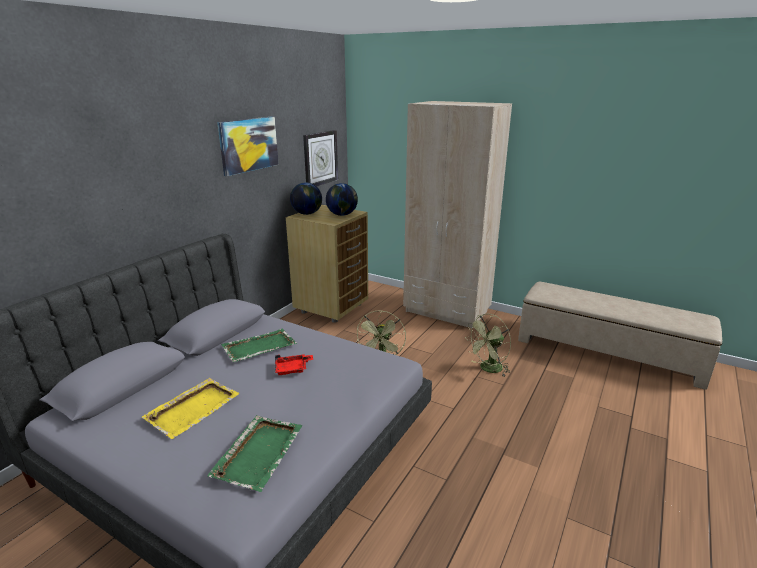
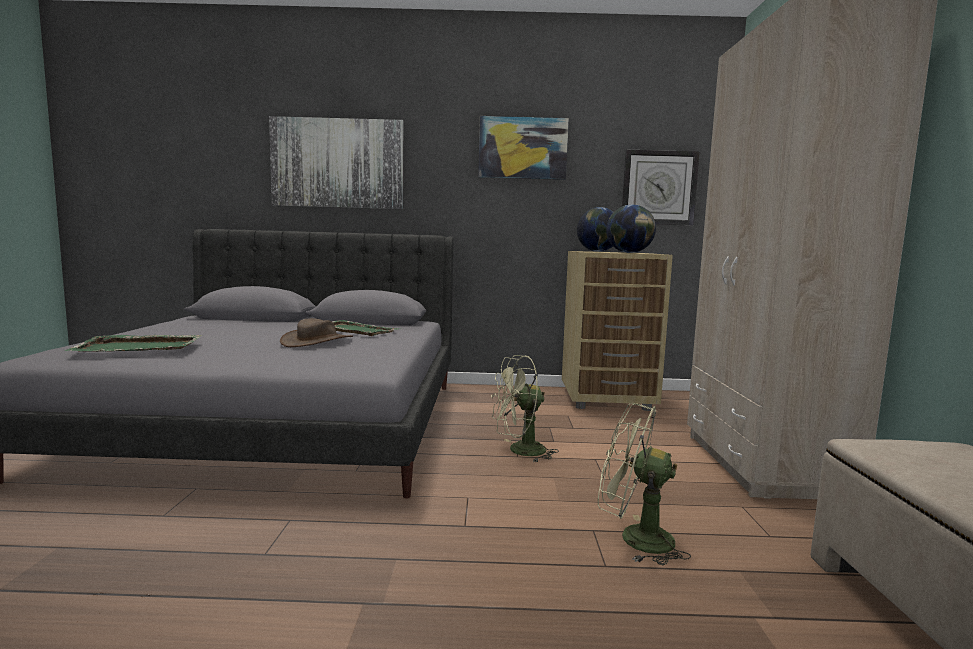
camera: 60 degrees right, 15 degrees down
yellow tray [141,378,240,439] -> none
red tray [275,354,313,375] -> brown hat [280,318,353,347]
none -> picture [269,116,403,209]

